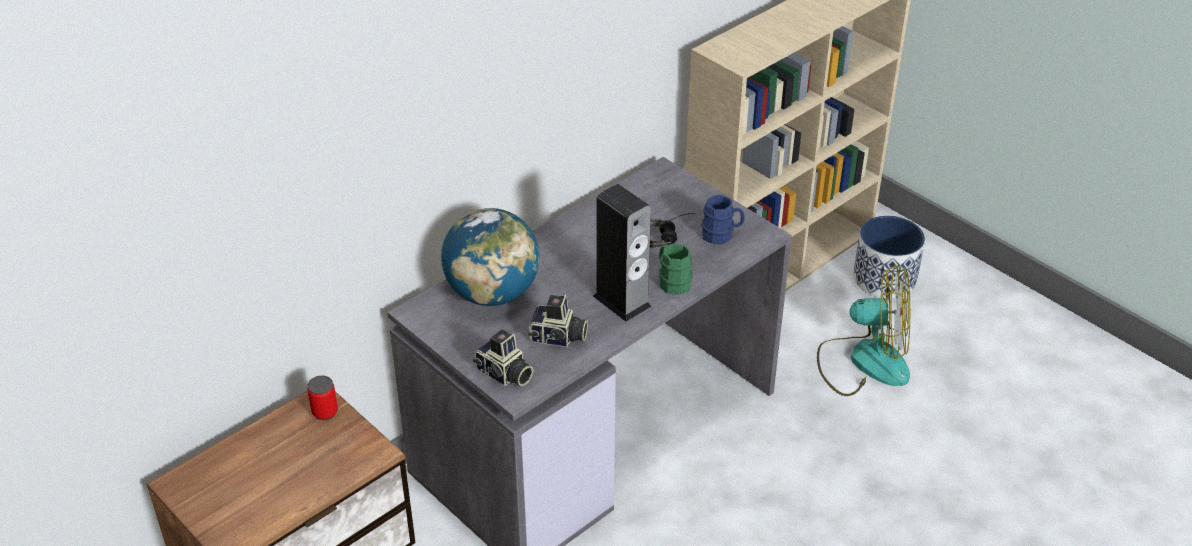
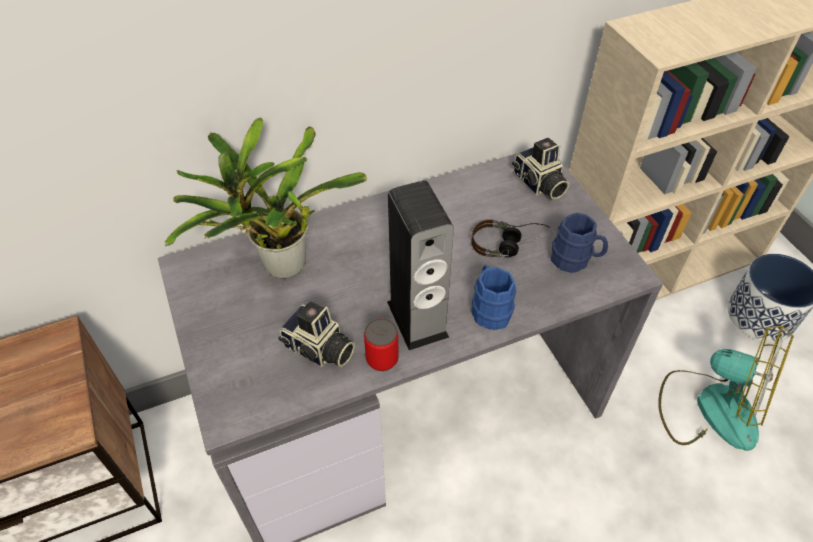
camera: 20 degrees right, 10 degrees up
can [307,376,338,420] -> can moved to [364,318,399,371]
globe [441,208,539,306] -> potted plant [165,117,367,279]
camera [473,329,533,386] -> camera moved to [512,138,569,199]
green mug [659,244,693,295] -> blue mug [472,265,516,330]

